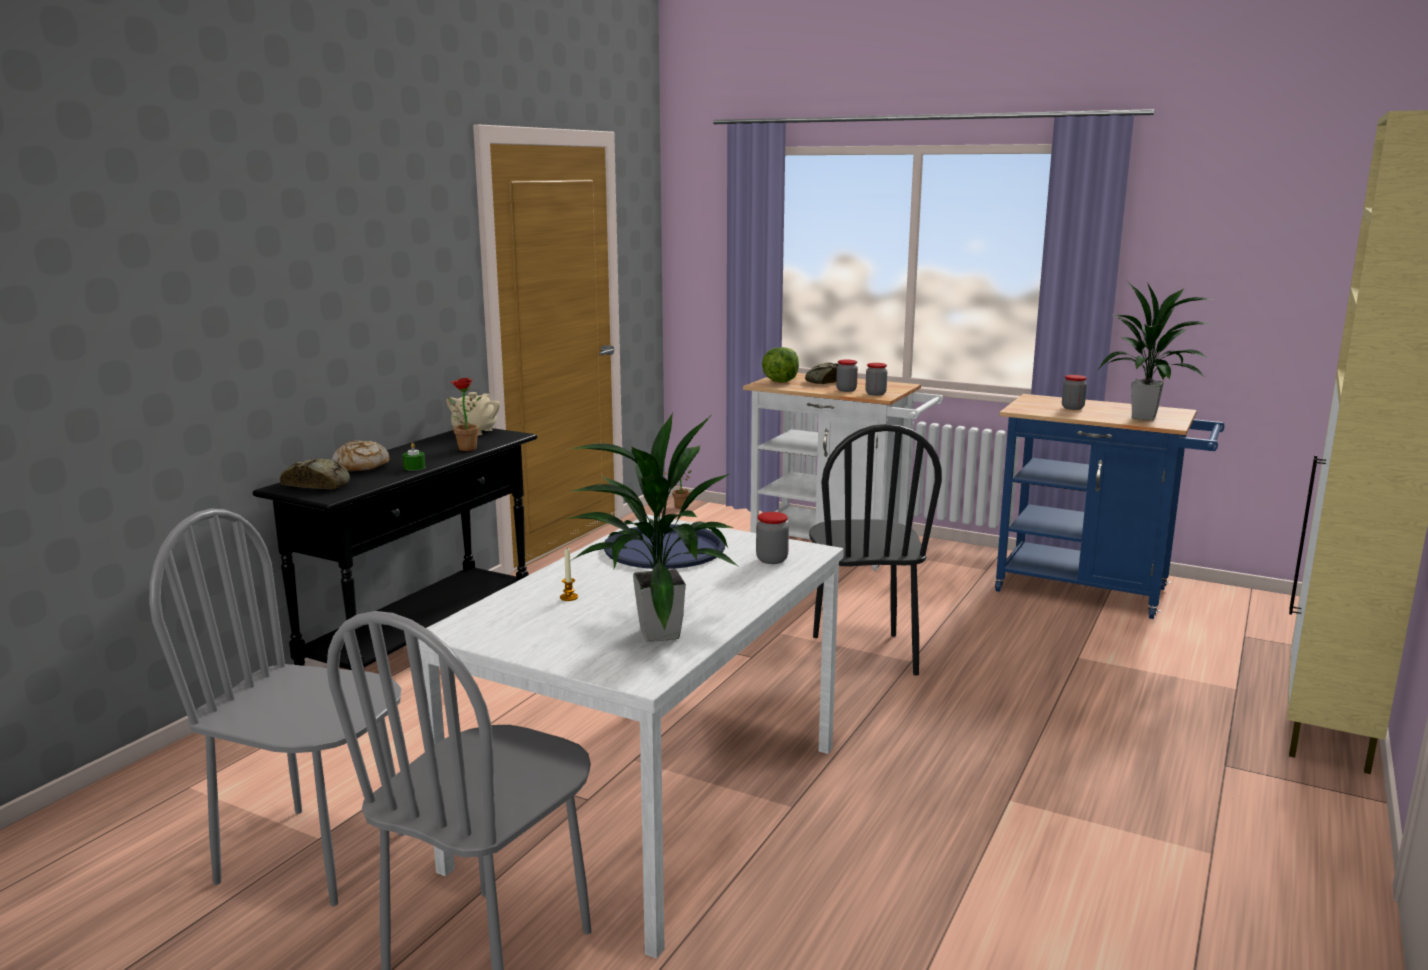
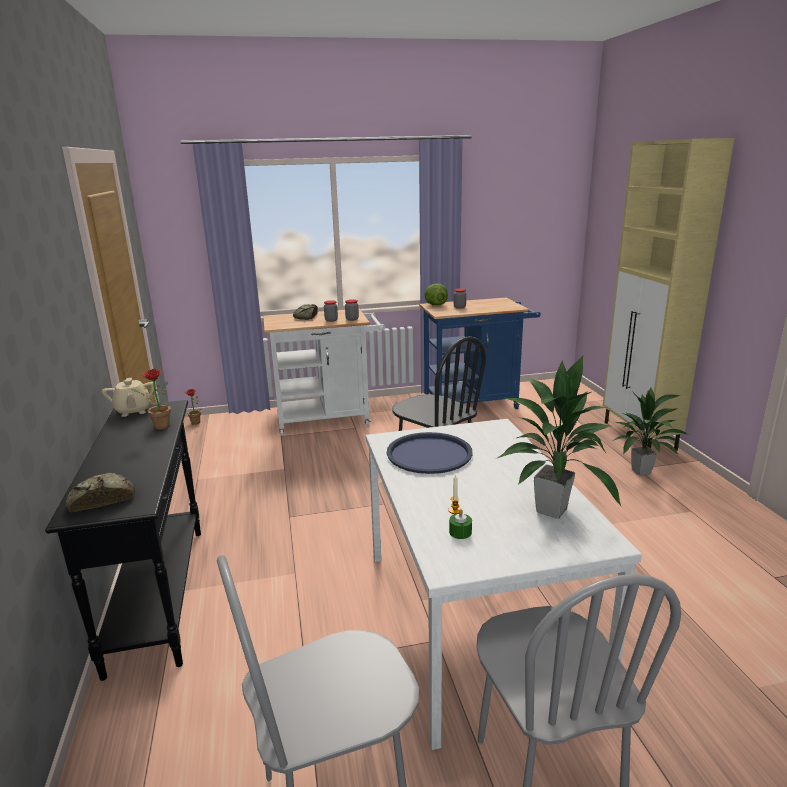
camera: 40 degrees left, 5 degrees up
bread [332,441,389,471] -> none
green candle [403,443,425,471] -> green candle moved to [449,509,472,539]
jar [756,512,789,564] -> none
lettuce [762,347,799,382] -> lettuce moved to [424,284,448,305]
potted plant [1097,282,1215,420] -> potted plant moved to [612,388,690,475]

